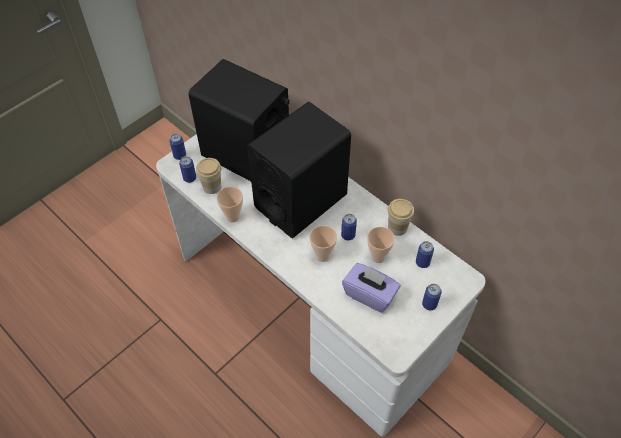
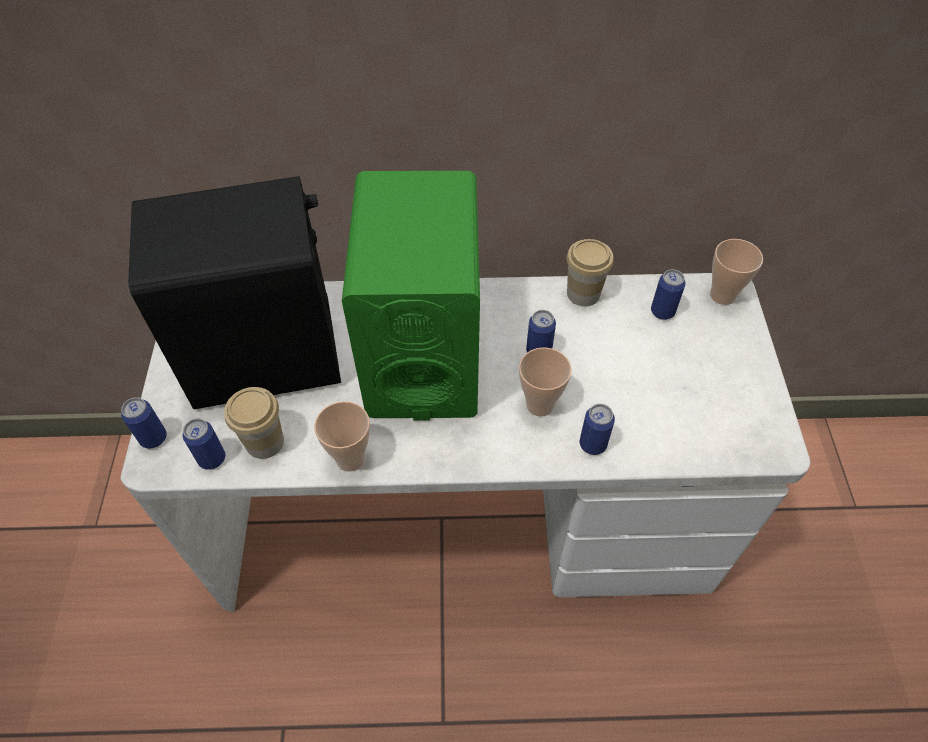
camera: 45 degrees left, 0 degrees up
black speaker [247,102,351,238] -> green speaker [342,171,480,421]
purple tissue box [342,263,400,313] -> none
cup [367,227,395,263] -> cup moved to [710,239,763,305]
can [422,284,442,310] -> can moved to [580,404,615,455]

